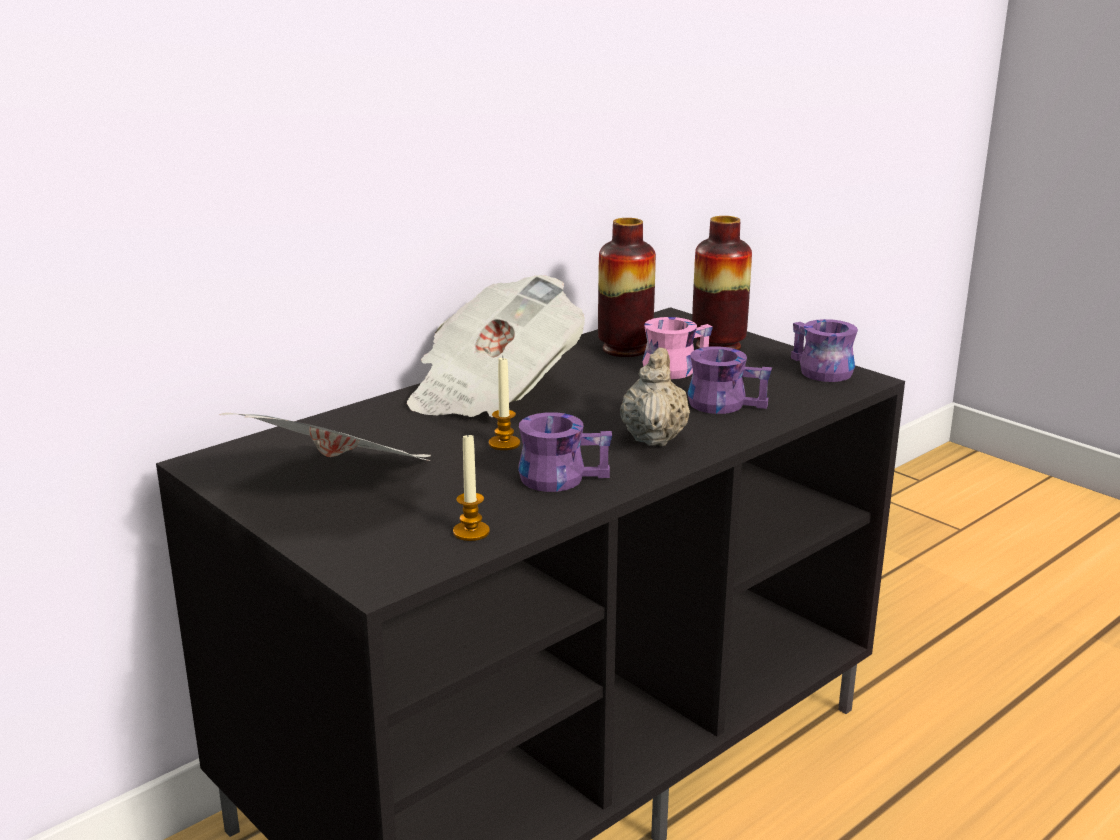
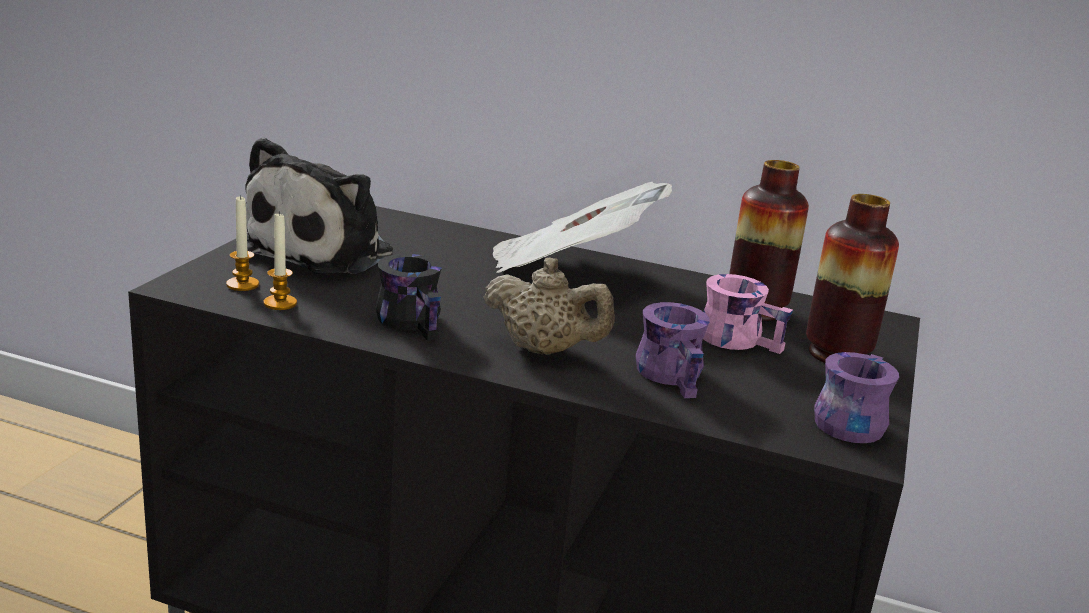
camera: 60 degrees right, 0 degrees up
newspaper [219,413,431,461] -> plush toy [245,137,393,275]
candle [489,358,520,450] -> candle moved to [226,195,259,291]
purple mug [518,412,612,492] -> black mug [376,254,442,341]
beige teapot [620,347,690,446] -> beige teapot turned 45 degrees clockwise [483,257,615,355]

